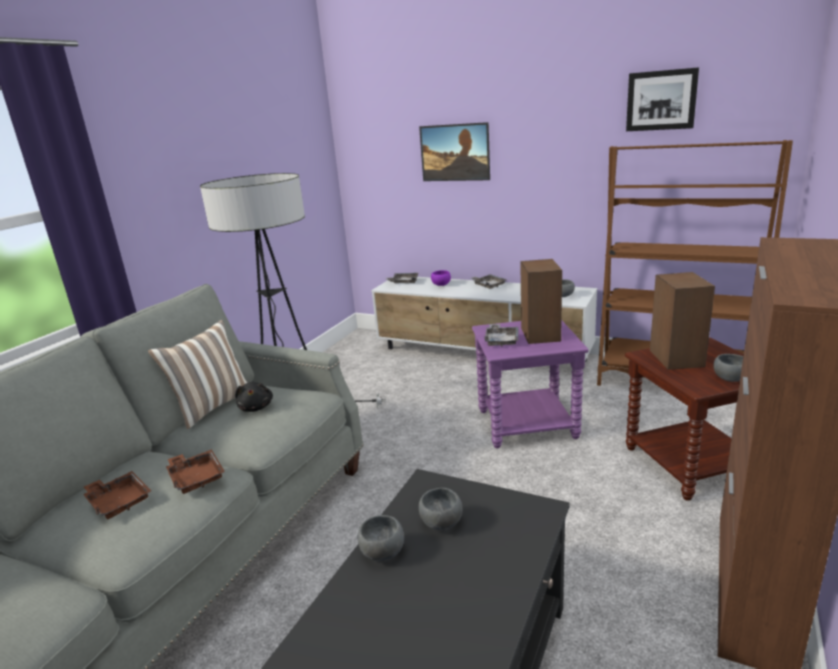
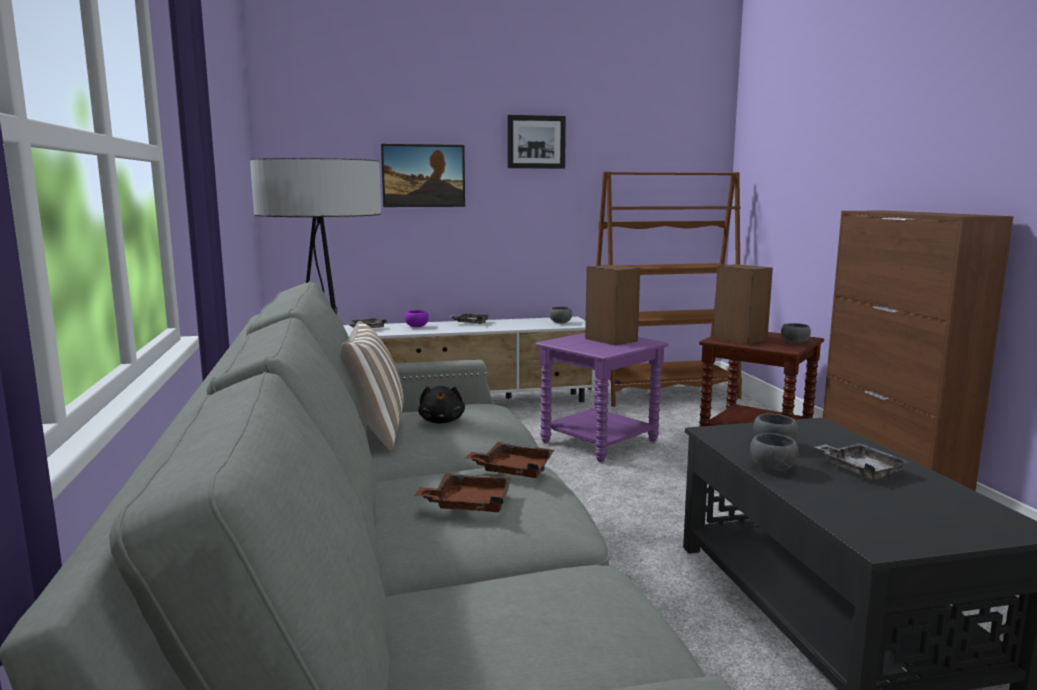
camera: 40 degrees left, 10 degrees down
black plush toy [235,382,273,412] -> black plush toy turned 45 degrees clockwise [418,386,465,424]
grey tray [484,324,519,347] -> grey tray moved to [815,443,910,480]
picture [626,67,699,131] -> picture moved to [507,115,566,169]

